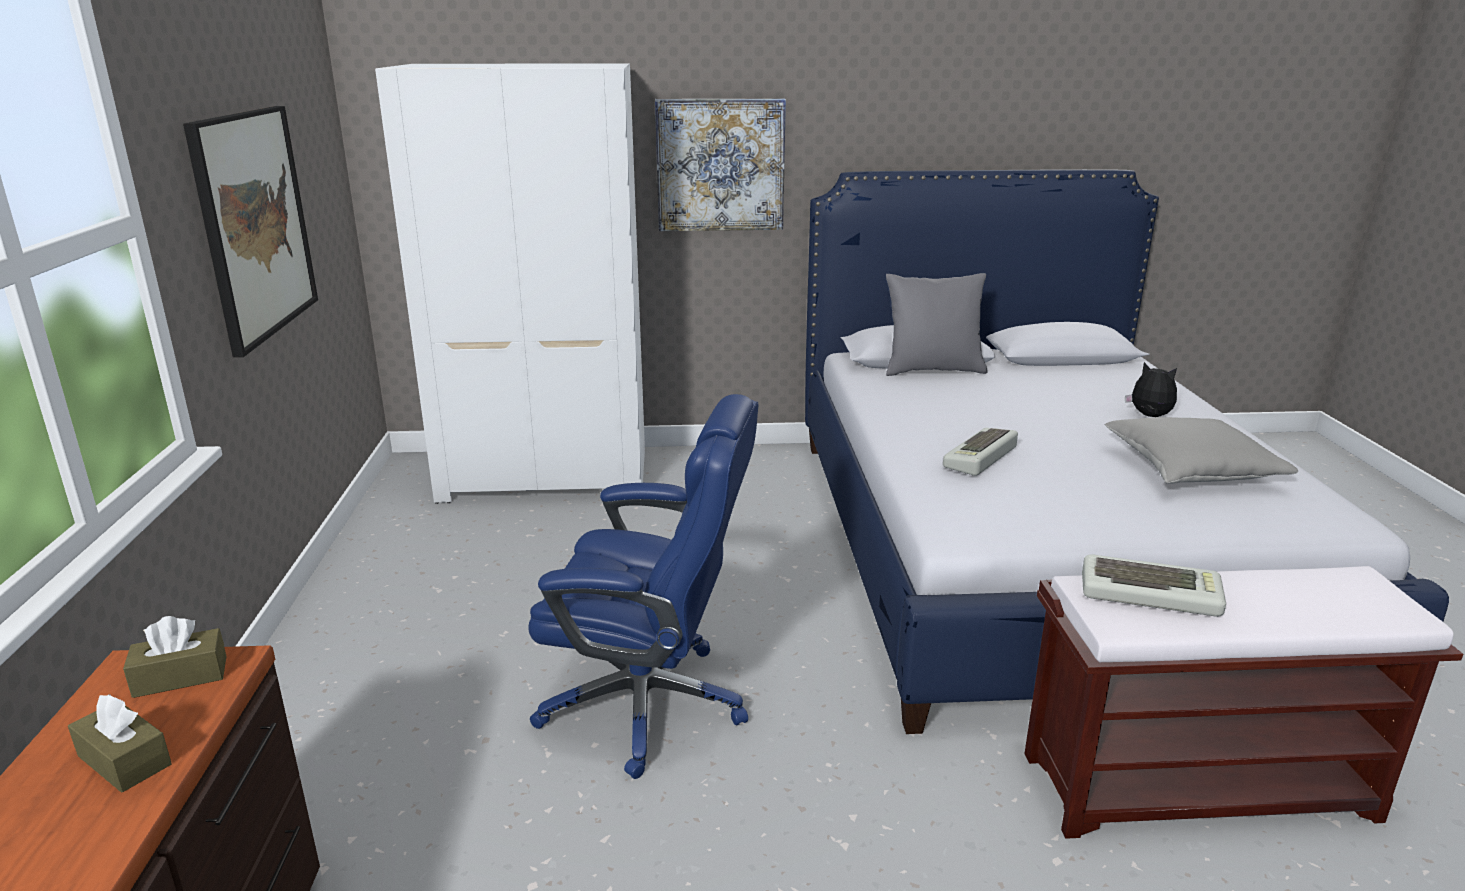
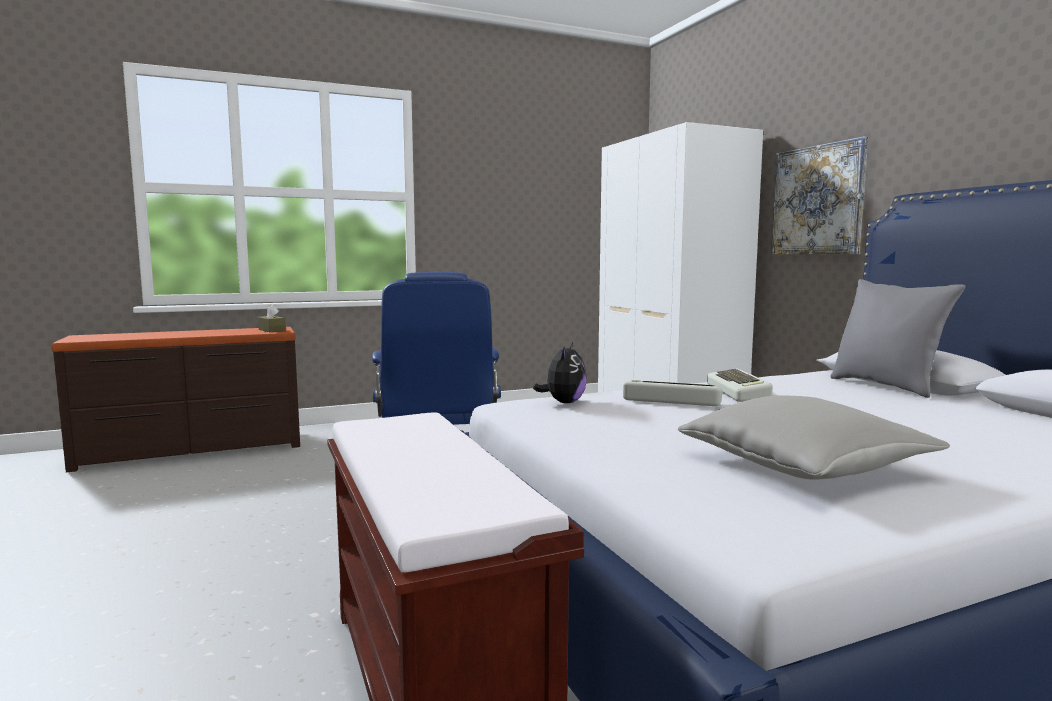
camera: 70 degrees right, 15 degrees down
brown tissue box [68,694,172,793] -> none
picture [183,106,318,357] -> none
keyboard [1082,554,1226,617] -> keyboard moved to [707,369,773,402]
plush toy [1125,362,1177,417] -> plush toy moved to [533,342,587,403]

